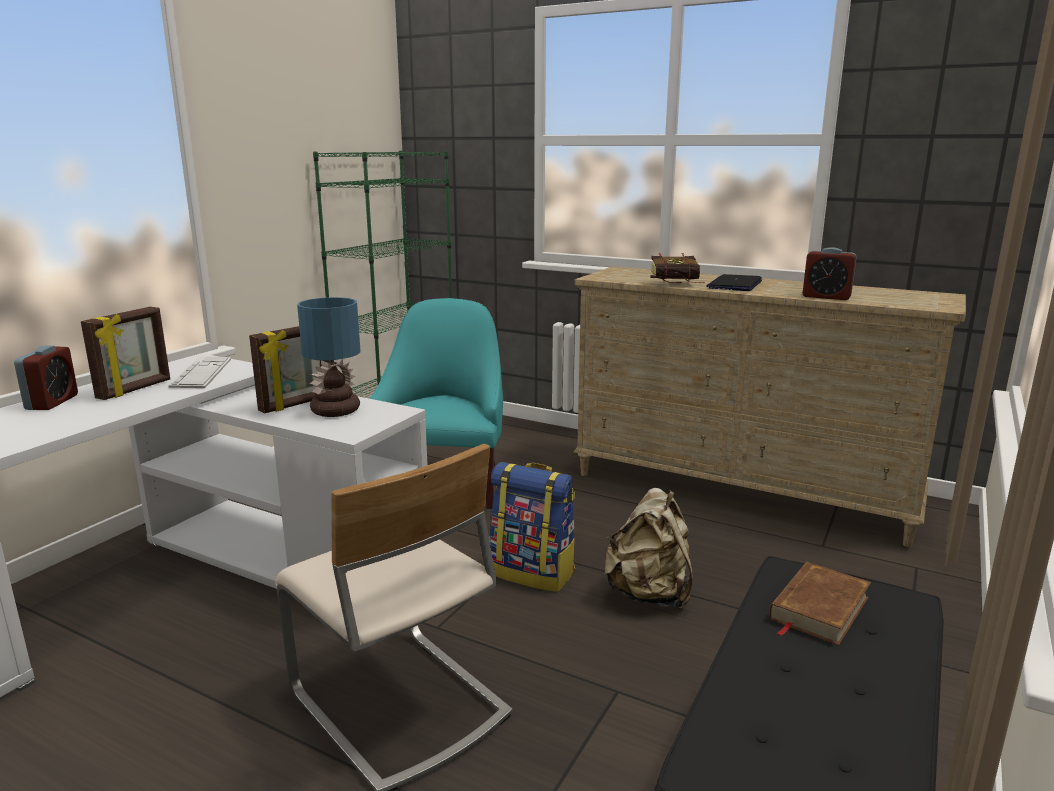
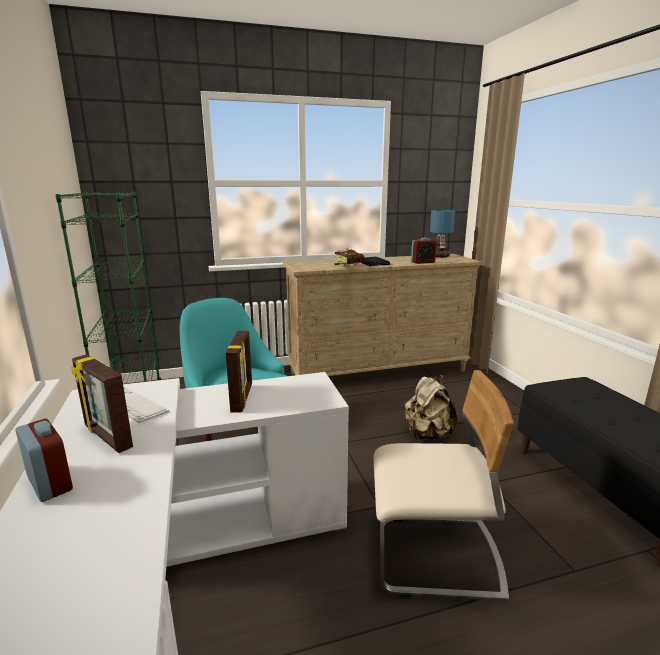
camera: 45 degrees left, 0 degrees up
picture frame [81,307,170,400] -> picture frame turned 150 degrees clockwise [71,354,133,453]
table lamp [297,297,360,417] -> table lamp moved to [430,210,455,258]
backpack [489,462,575,592] -> none
brown book [769,562,871,646] -> none

